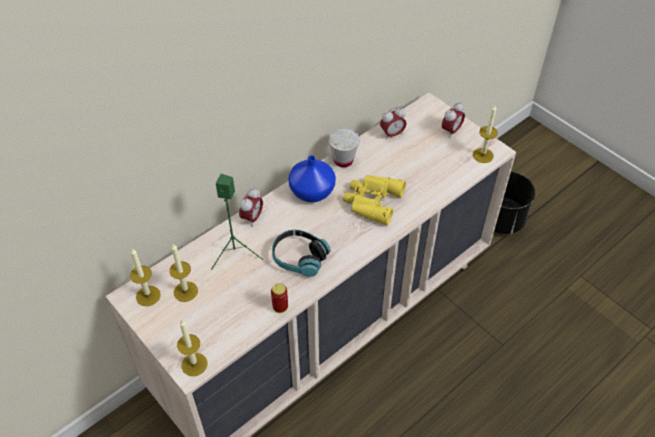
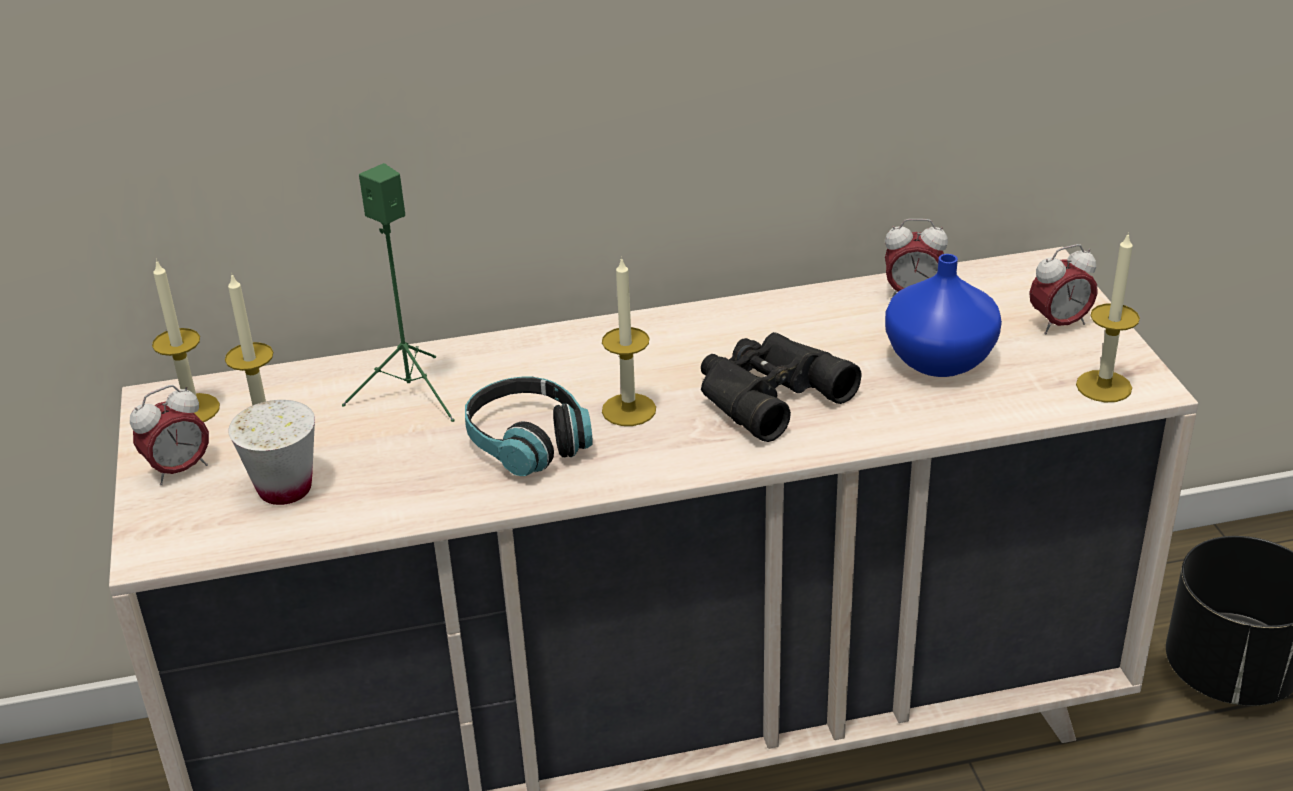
camera: 30 degrees right, 15 degrees down
candle [177,319,208,376] -> candle moved to [602,257,656,426]
alarm clock [239,187,263,227] -> alarm clock moved to [130,385,209,485]
can [271,283,288,313] -> none
blue vase [288,156,336,202] -> blue vase moved to [885,254,1002,377]
white cup [329,129,360,167] -> white cup moved to [228,400,315,505]
yellow binoculars [343,175,406,225] -> black binoculars [701,332,862,442]

